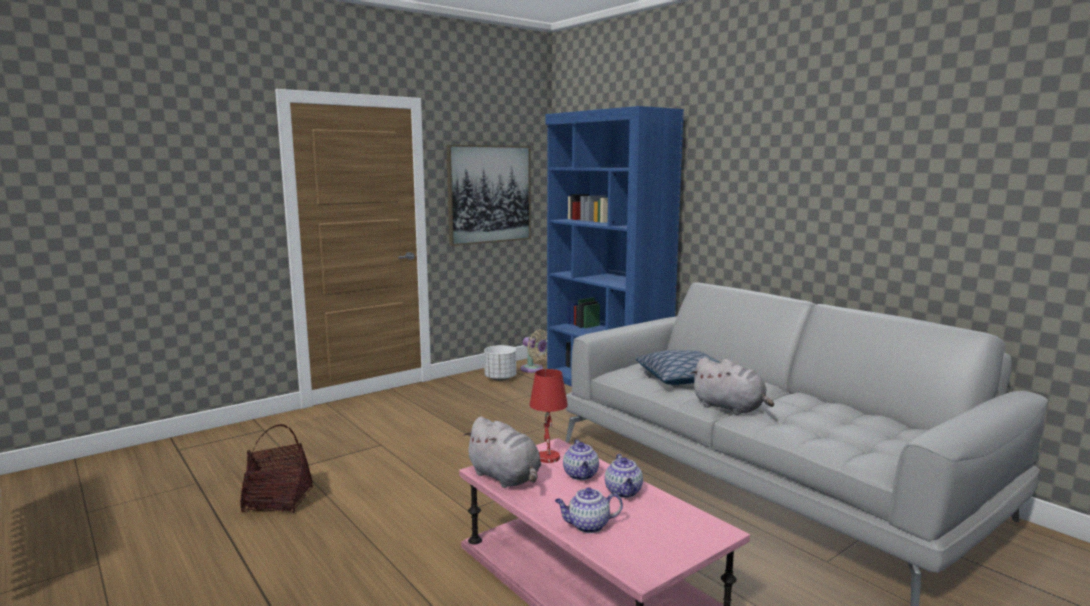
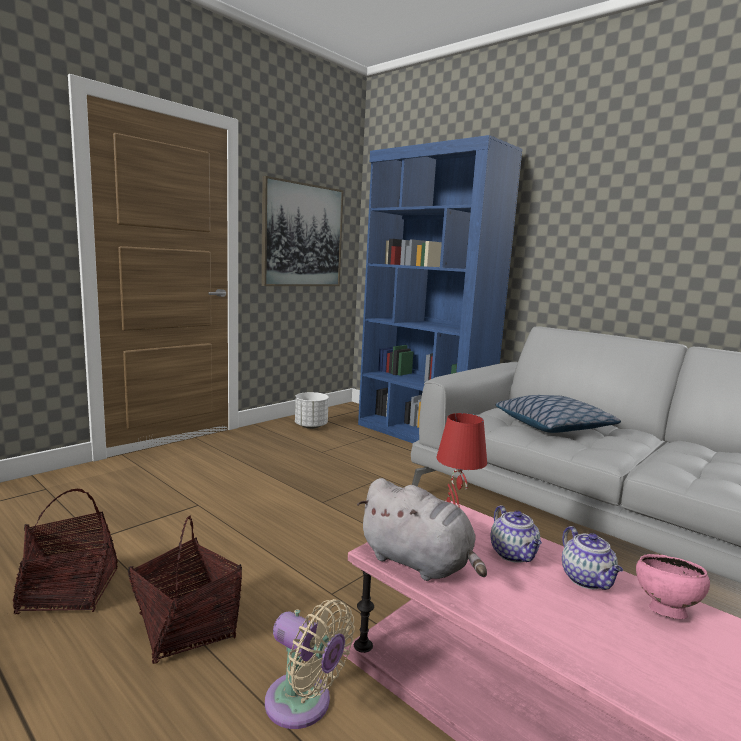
camera: 10 degrees left, 0 degrees up
beige fan [520,329,547,373] -> beige fan moved to [265,599,355,729]
teapot [555,487,623,533] -> none
grey plush toy [690,357,774,415] -> none
none -> basket [128,516,242,664]
none -> pink bowl [636,554,710,619]

